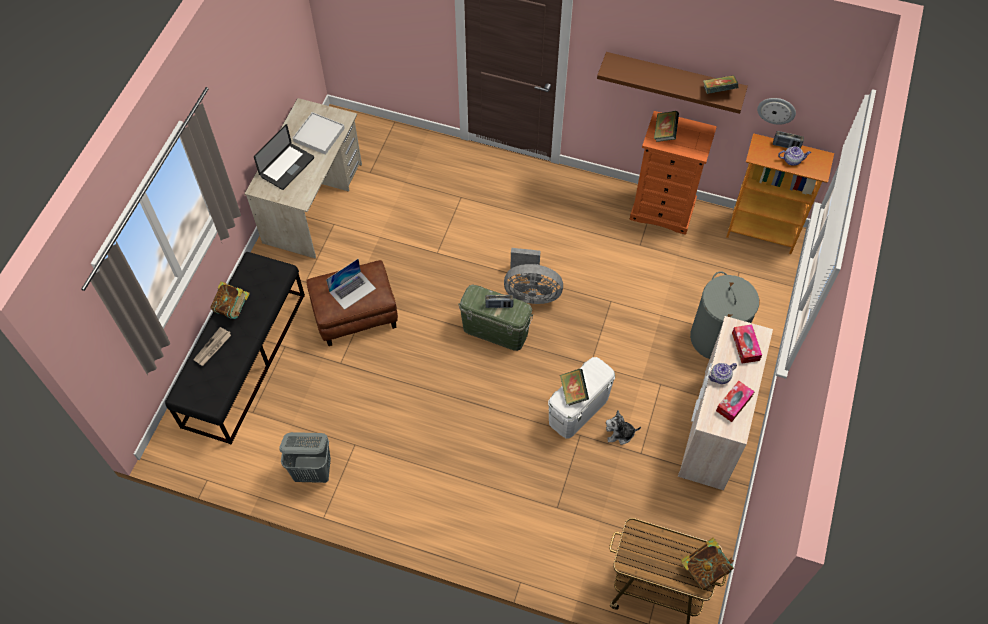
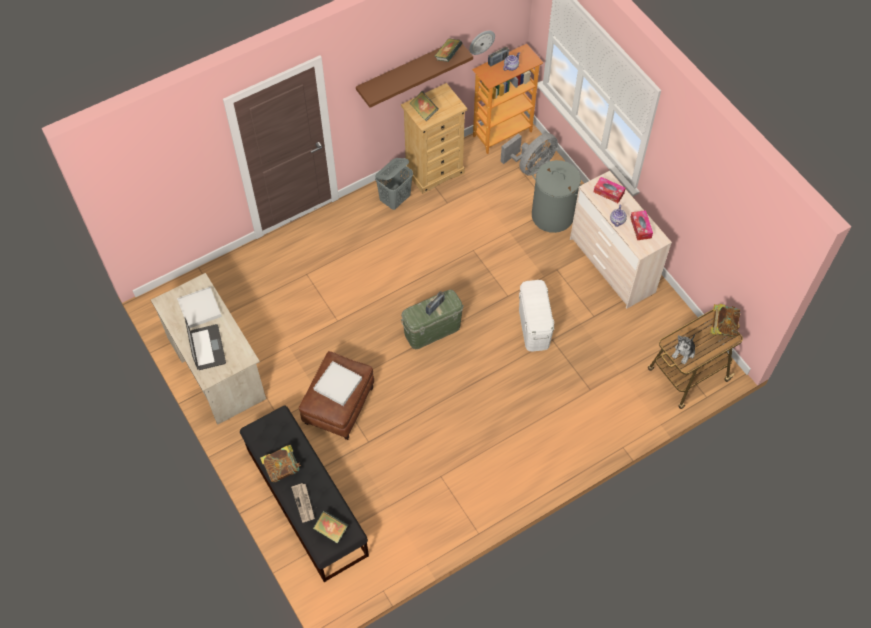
camera: 50 degrees left, 0 degrees up
grey laundry basket [279,432,331,483] -> grey laundry basket moved to [375,158,413,210]
laptop [326,259,376,310] -> white tray [314,361,362,406]
grey fan [504,248,563,304] -> grey fan moved to [500,133,558,176]
book [560,369,589,406] -> book moved to [313,510,348,543]
plush toy [606,410,641,445] -> plush toy moved to [672,334,695,364]
orange dresser [630,111,717,235] -> beige dresser [401,83,468,194]

